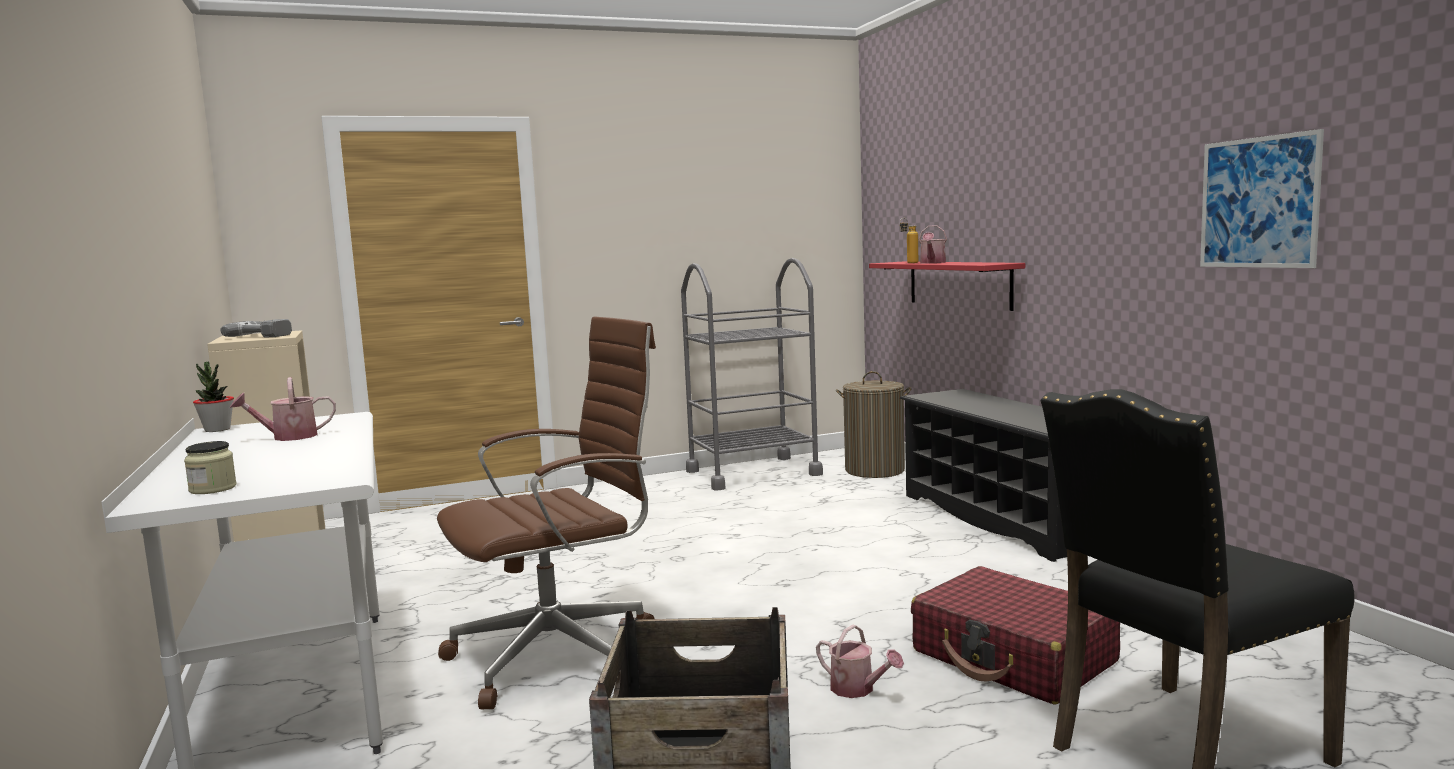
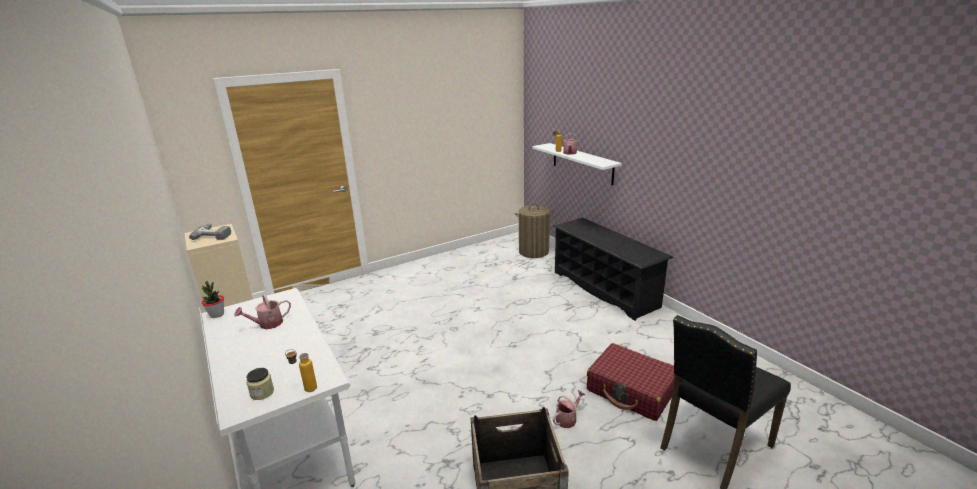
camera: 10 degrees left, 15 degrees up
brown office chair [437,316,656,709] -> none
grey cart [681,258,823,491] -> none
watering can [816,625,904,698] -> watering can turned 75 degrees counterclockwise [553,390,586,428]
red shelf [869,261,1025,311] -> white shelf [532,143,622,185]
picture [1200,129,1324,268] -> none
none -> bottle [285,349,317,392]

